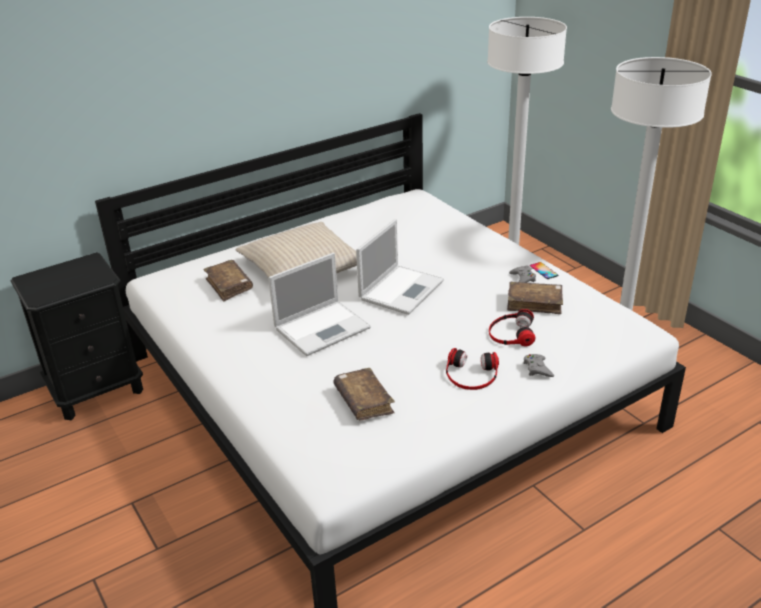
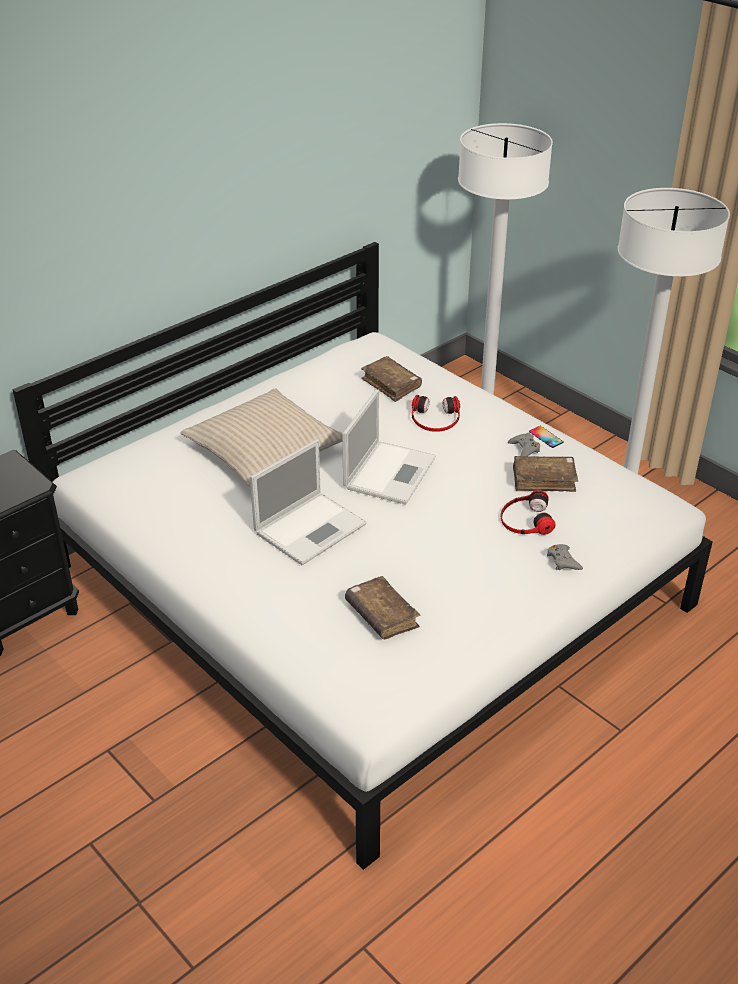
camera: 10 degrees left, 5 degrees up
brown book [204,260,253,301] -> brown book moved to [361,356,422,402]
headphones [446,348,499,390] -> headphones moved to [412,395,460,432]

